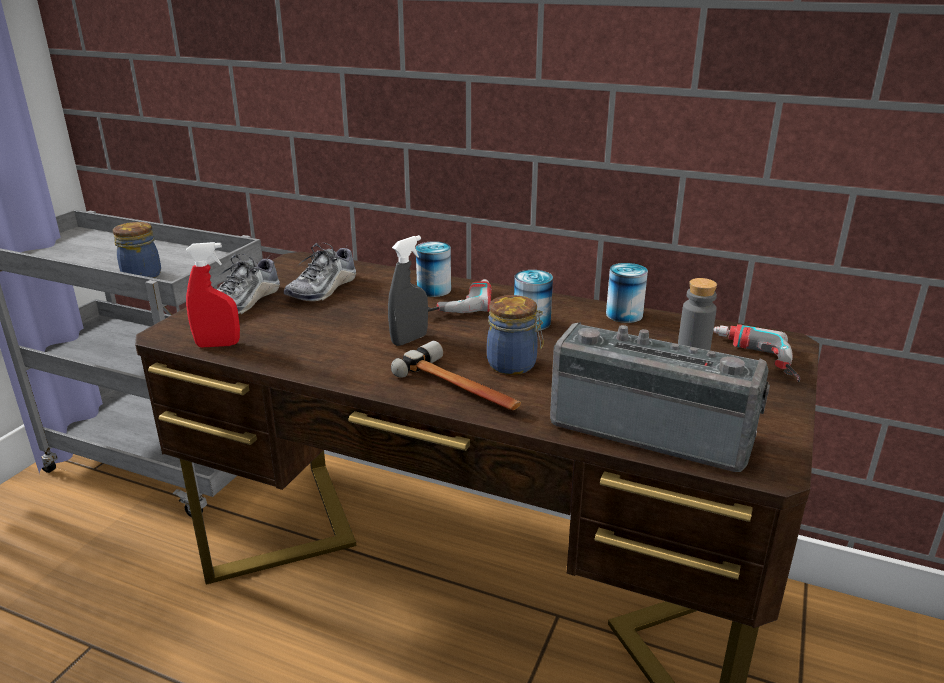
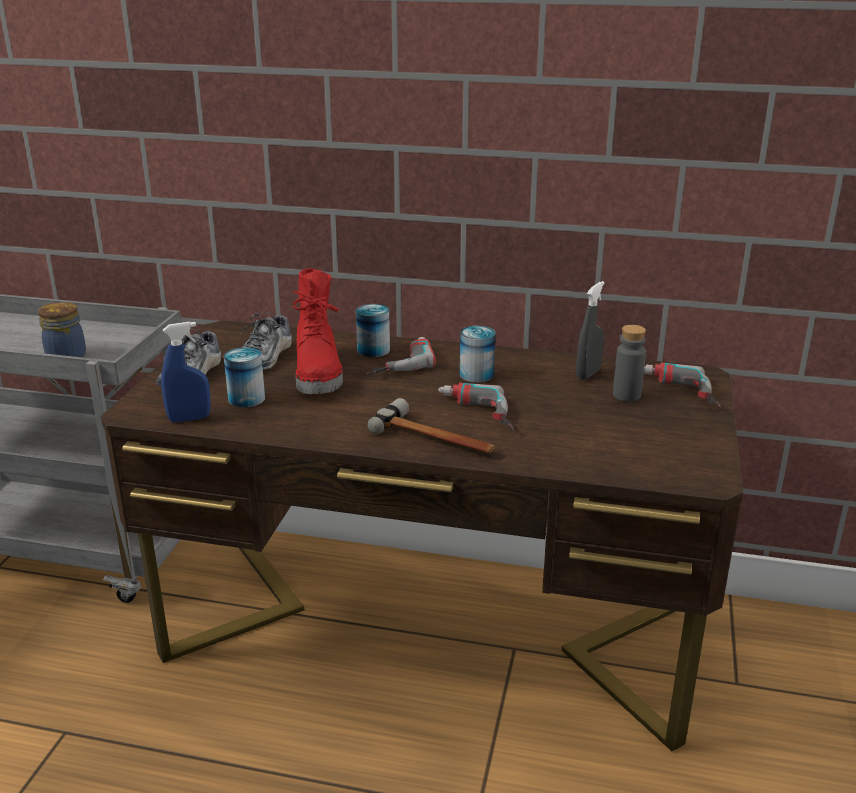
camera: 10 degrees left, 0 degrees up
red spray bottle [186,242,240,347] -> blue spray bottle [161,322,211,423]
grey spray bottle [388,235,428,346] -> grey spray bottle moved to [576,281,605,380]
jar [487,295,543,375] -> power drill [438,383,514,431]
radio [550,323,770,472] -> none
can [606,263,648,323] -> can moved to [224,347,265,408]
none -> red boot [293,268,343,394]

